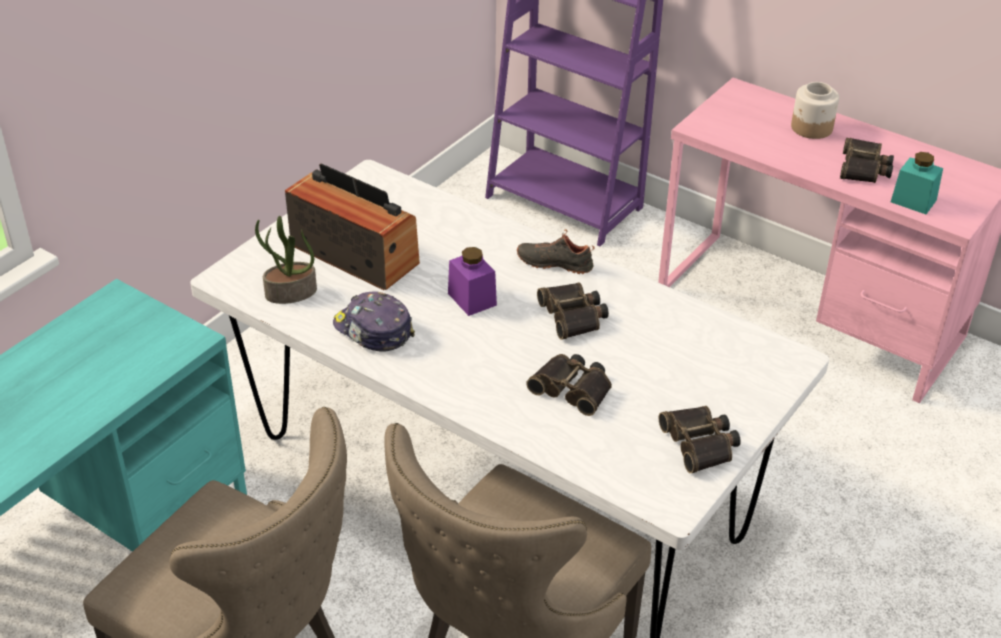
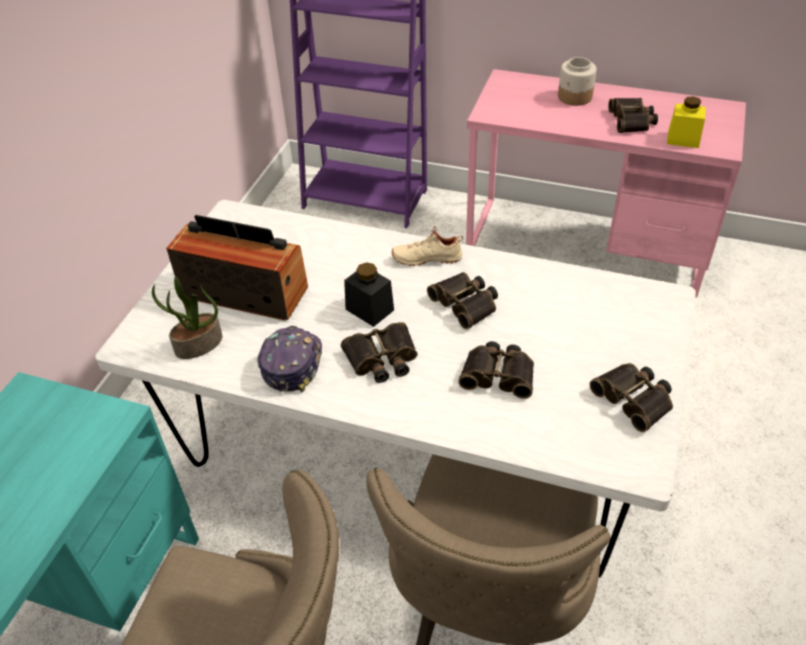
camera: 15 degrees left, 5 degrees up
cap [333,292,415,352] -> cap turned 75 degrees clockwise [257,326,322,392]
purple jar [448,247,497,316] -> black jar [344,262,394,327]
black shoe [517,229,595,274] -> beige shoe [392,226,463,266]
turquoise jar [891,152,943,214] -> yellow jar [667,96,706,148]
none -> binoculars [341,322,417,383]

